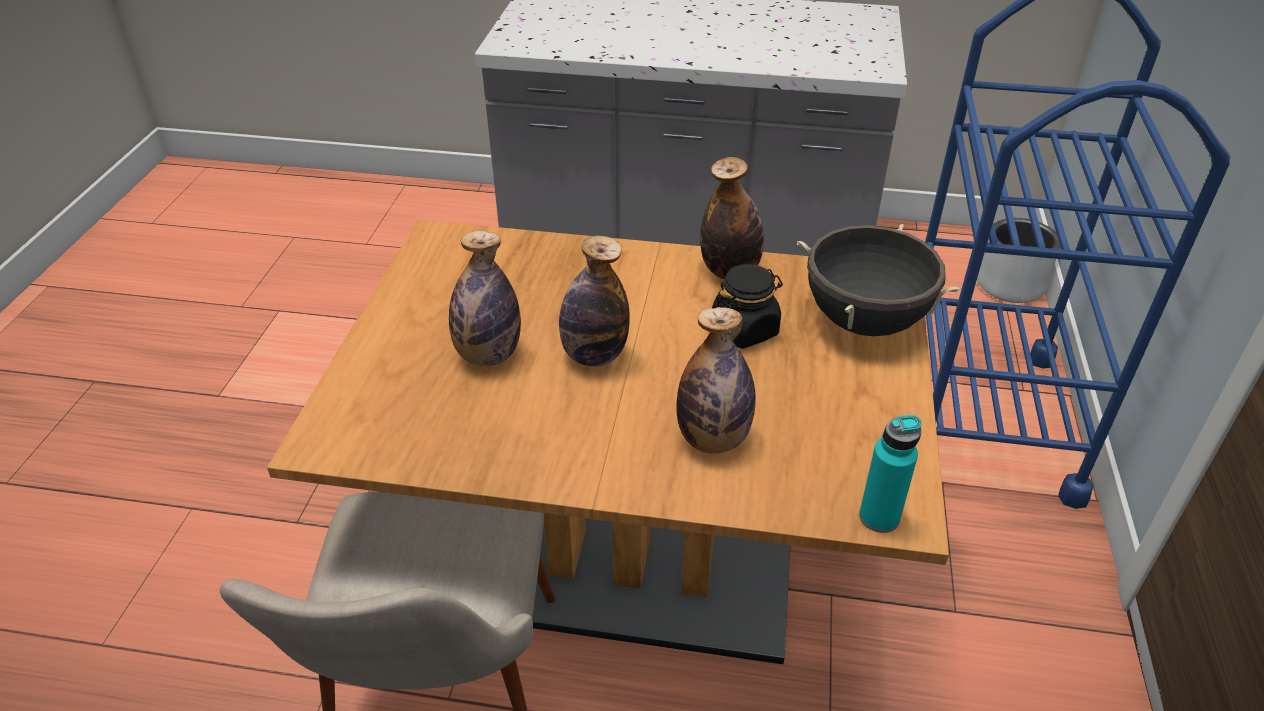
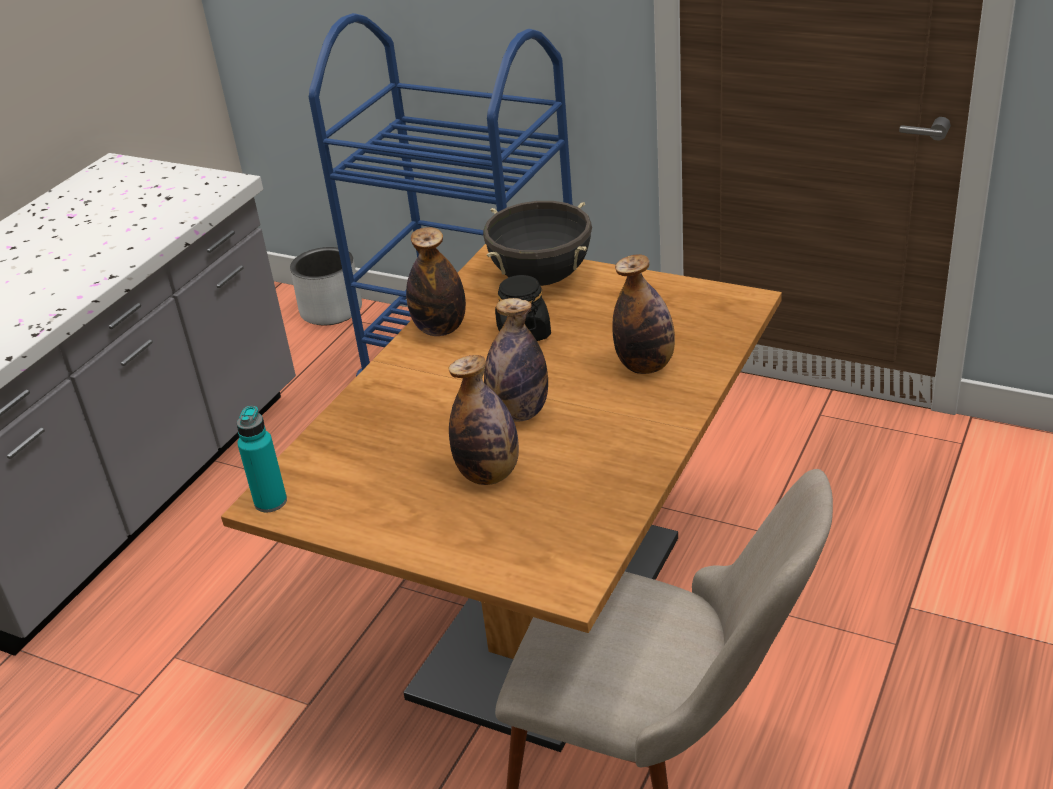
camera: 70 degrees left, 5 degrees down
turquoise bottle [859,415,922,533] -> turquoise bottle moved to [237,406,287,512]

